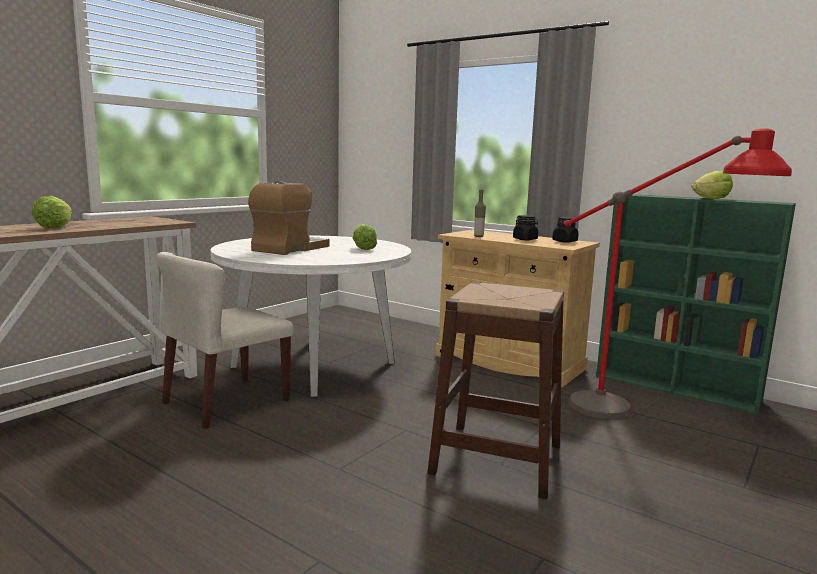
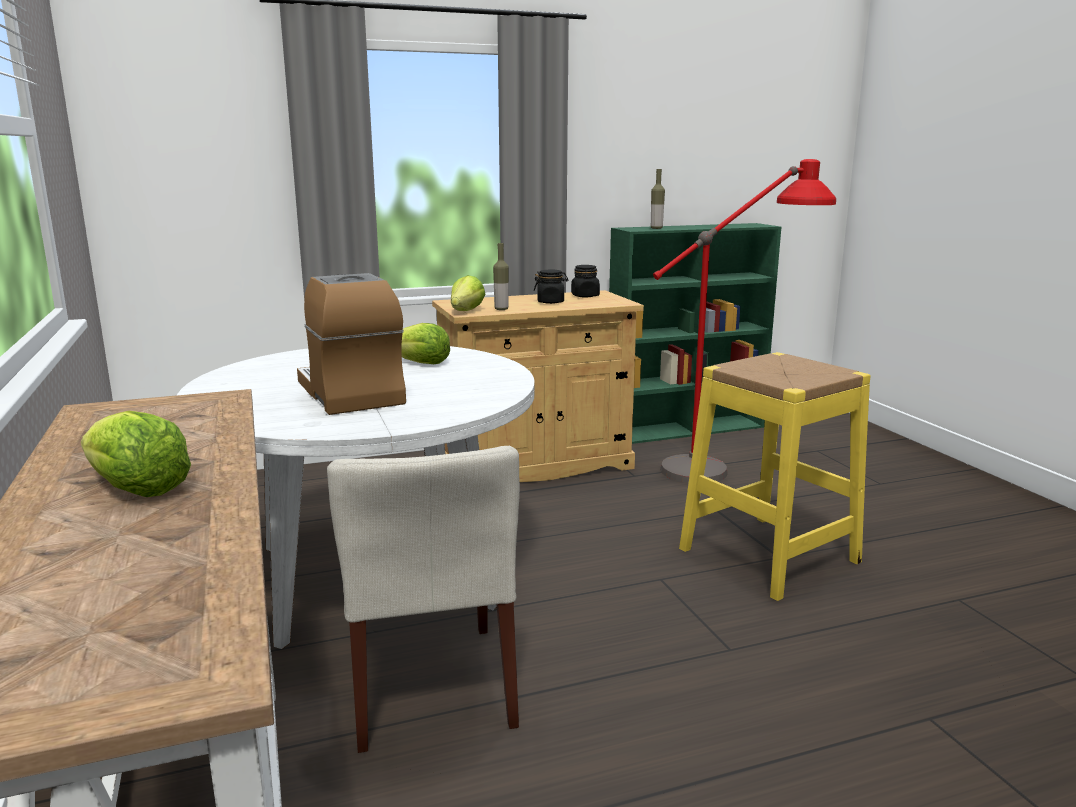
camera: 55 degrees left, 5 degrees up
brown stool [427,282,564,499] -> yellow stool [679,352,871,601]
lettuce [692,170,733,199] -> lettuce moved to [451,275,486,311]
none -> bottle [651,169,665,229]

